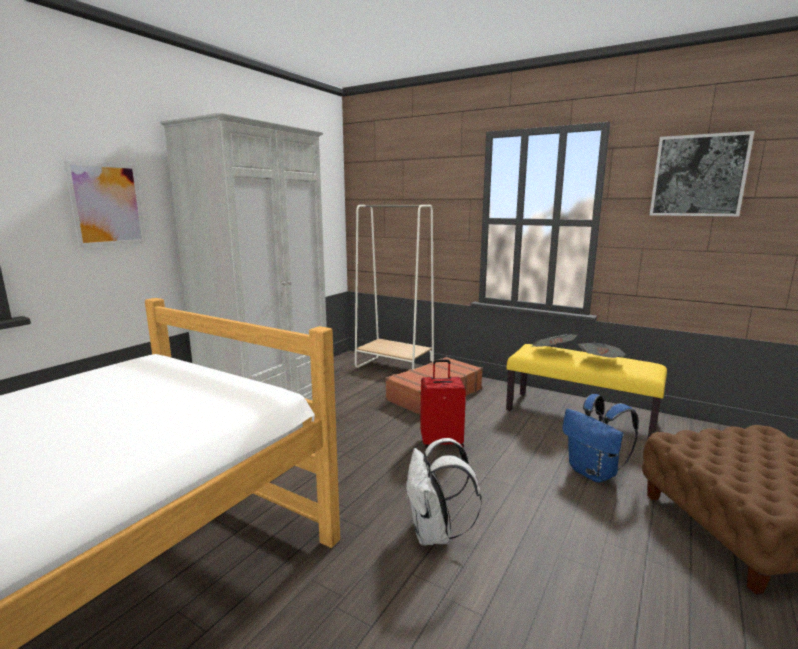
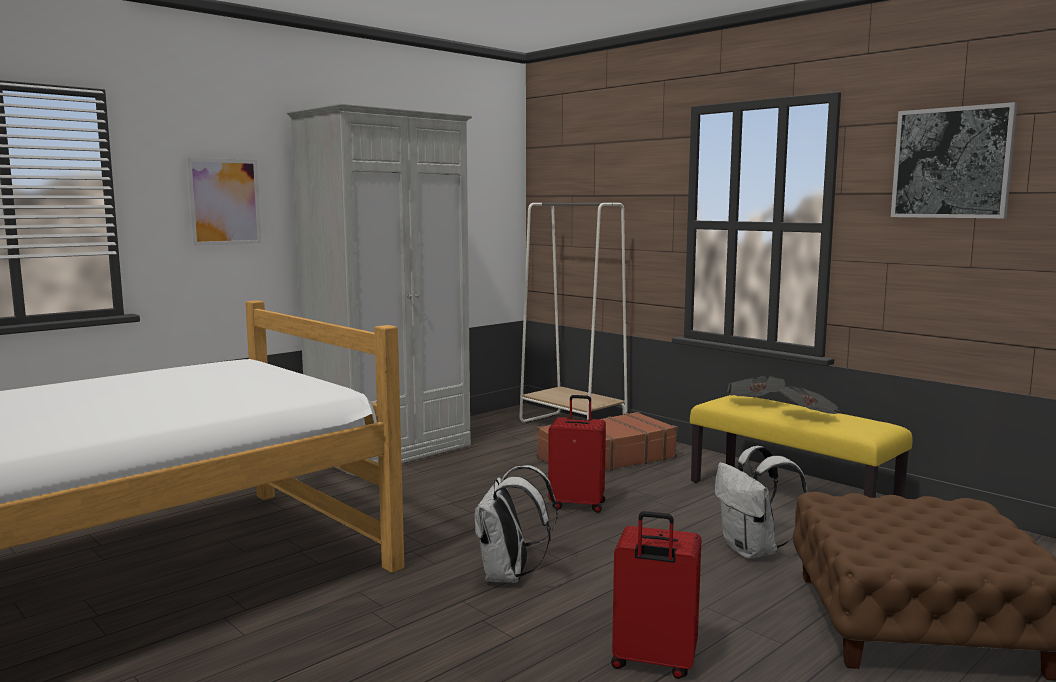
camera: 15 degrees right, 5 degrees down
blue backpack [562,394,639,483] -> white backpack [715,446,807,559]
none -> red suitcase [611,511,702,679]

